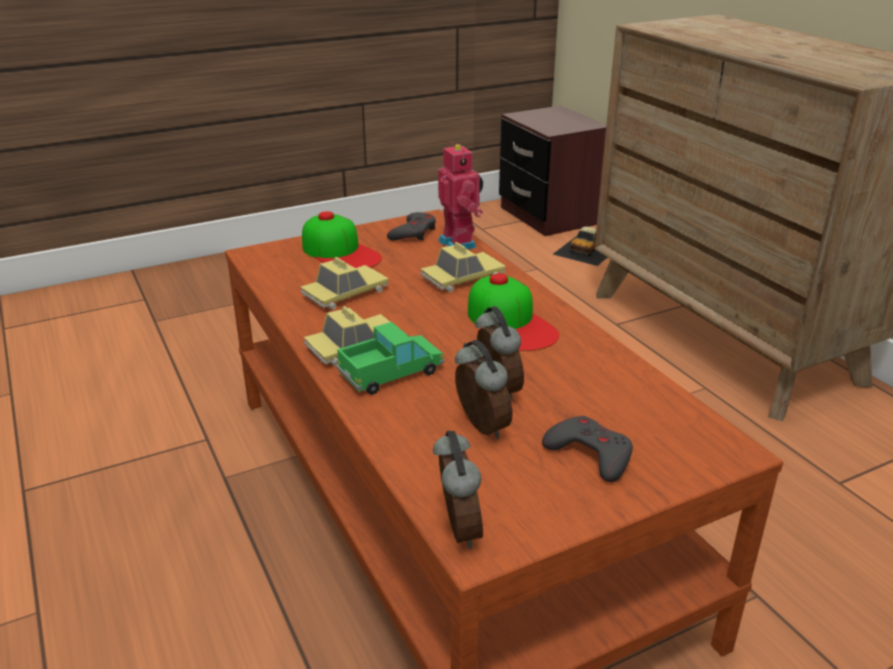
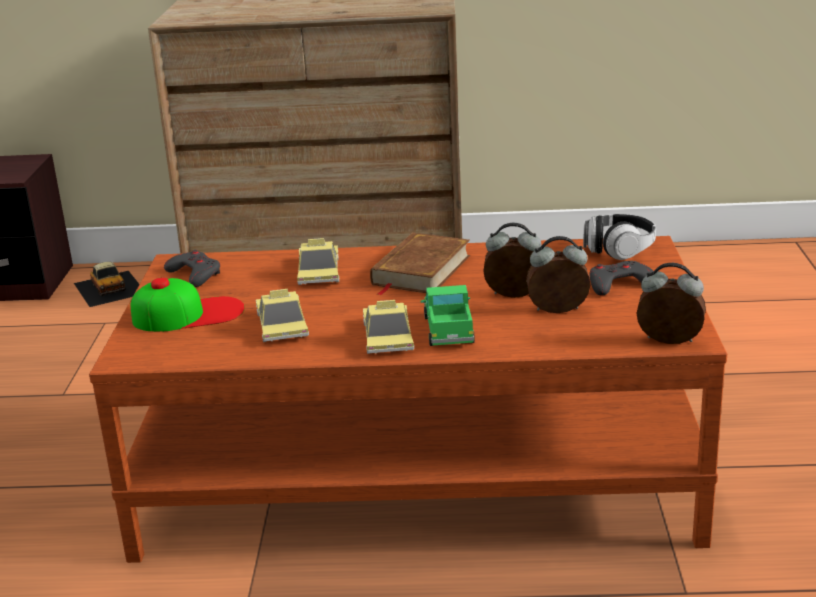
camera: 60 degrees left, 5 degrees down
toy robot [438,142,483,249] -> none
cap [468,273,559,351] -> brown book [370,232,470,295]
none -> headphones [583,214,656,260]

